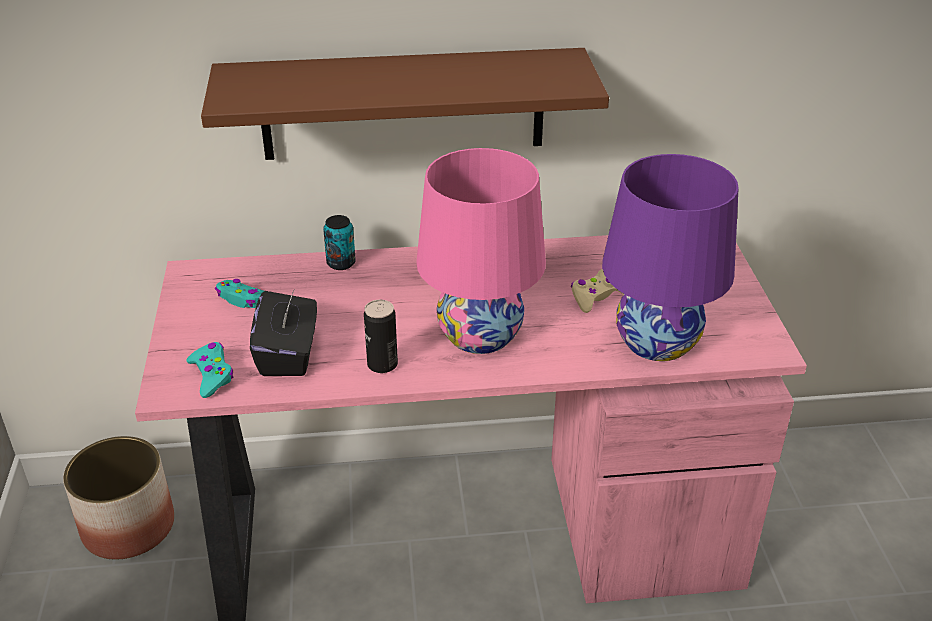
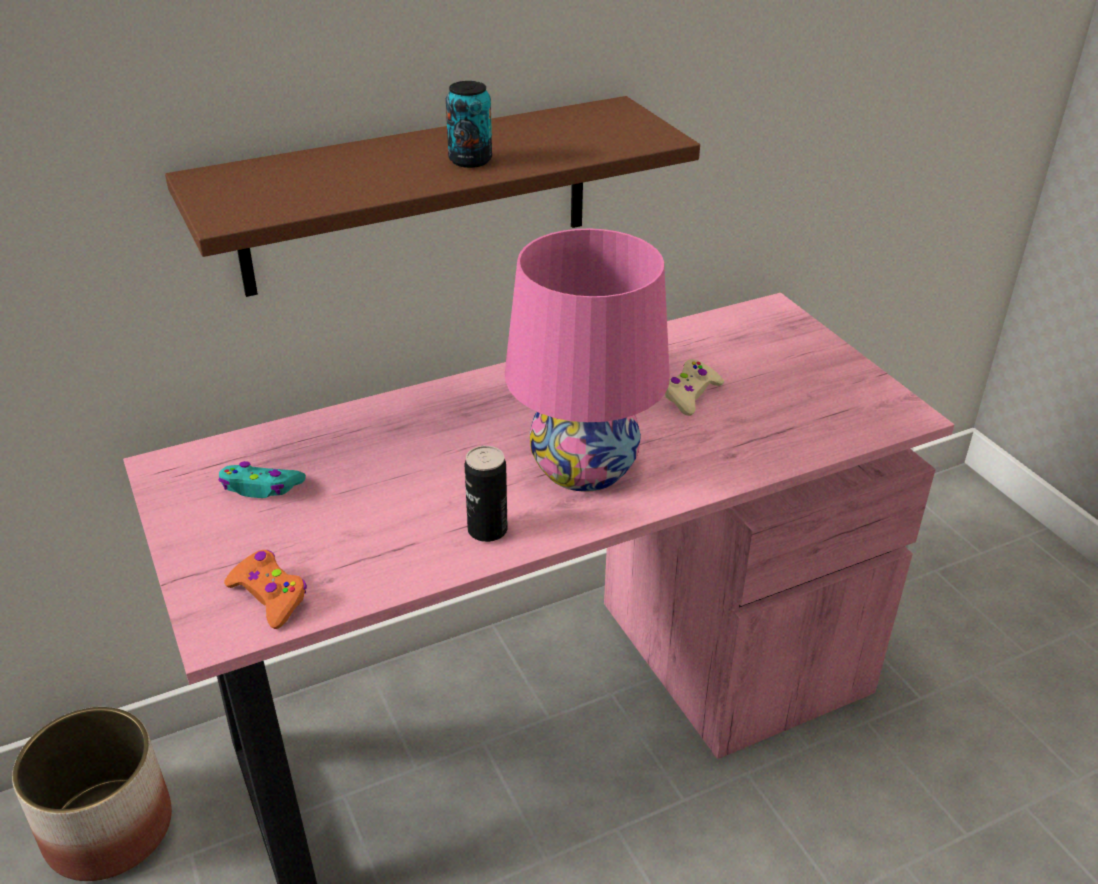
camera: 20 degrees left, 0 degrees up
turquoise game controller [186,342,233,398] -> orange game controller [224,550,307,629]
black tissue box [250,288,317,376] -> none
can [323,215,356,270] -> can moved to [446,81,492,168]
purple table lamp [602,154,739,361] -> none

